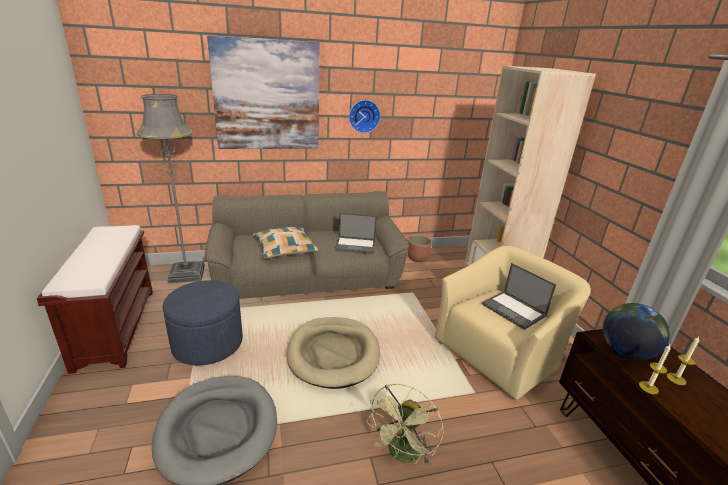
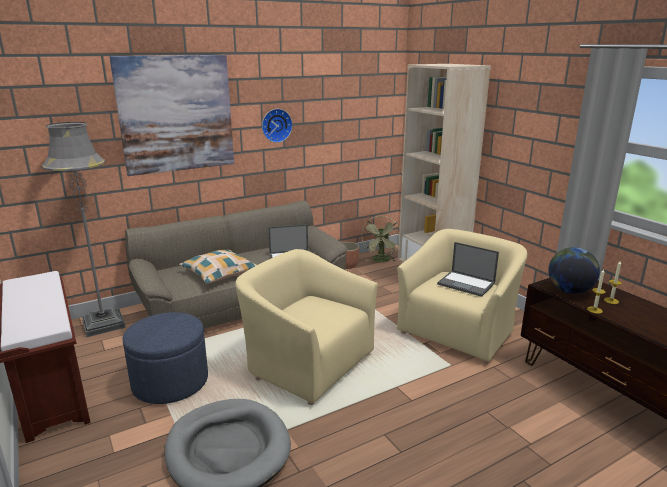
camera: 15 degrees left, 5 degrees down
beige dog bed [287,317,380,389] -> beige armchair [235,249,378,405]
green fan [366,384,443,465] -> green fan moved to [362,216,400,262]

